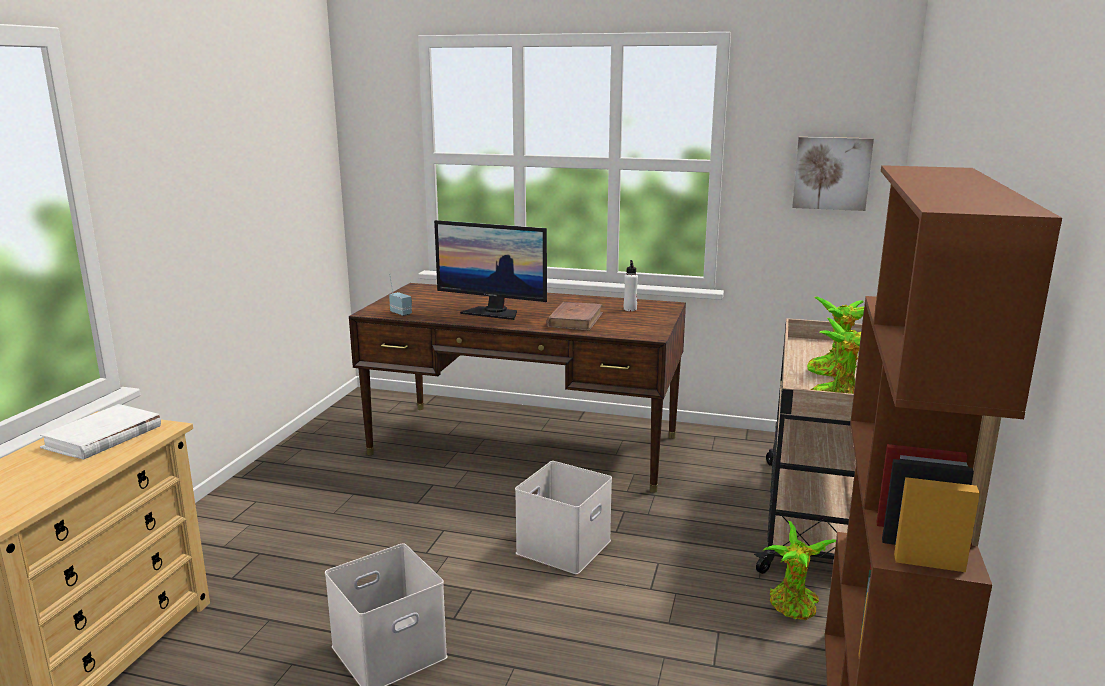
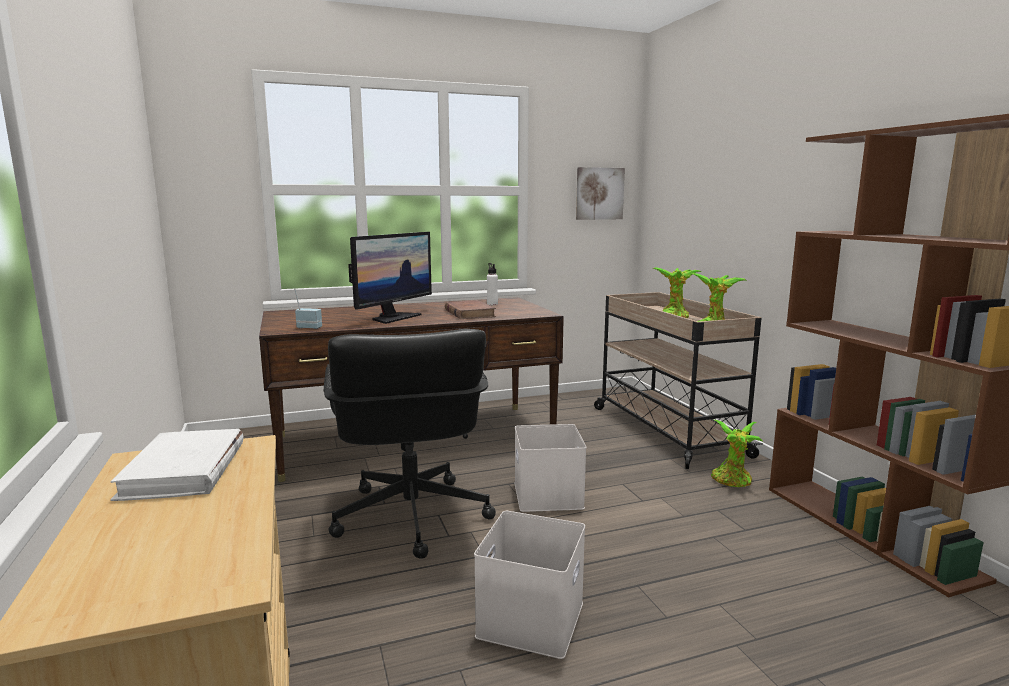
camera: 35 degrees left, 5 degrees down
monitor [434,220,547,320] -> monitor turned 45 degrees counterclockwise [348,232,432,324]
none -> black office chair [323,329,496,559]

